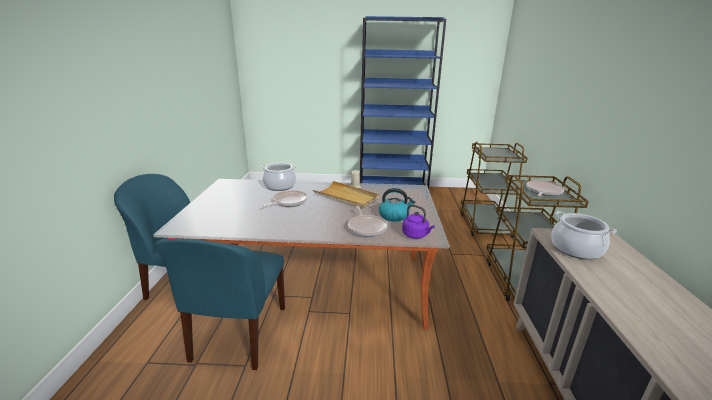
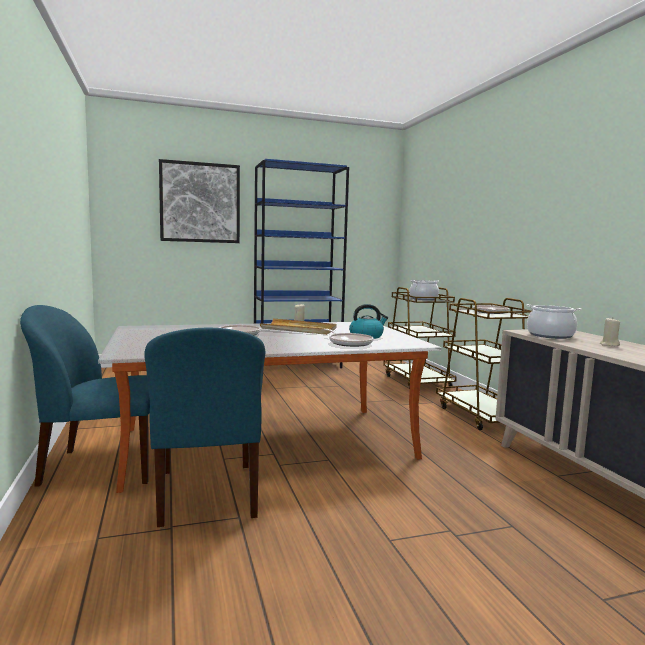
camera: 20 degrees left, 15 degrees down
cooking pot [260,163,297,191] -> cooking pot moved to [409,280,439,300]
purple kettle [402,204,435,239] -> none
none -> picture [159,159,240,243]
none -> beige candle [600,318,620,346]

